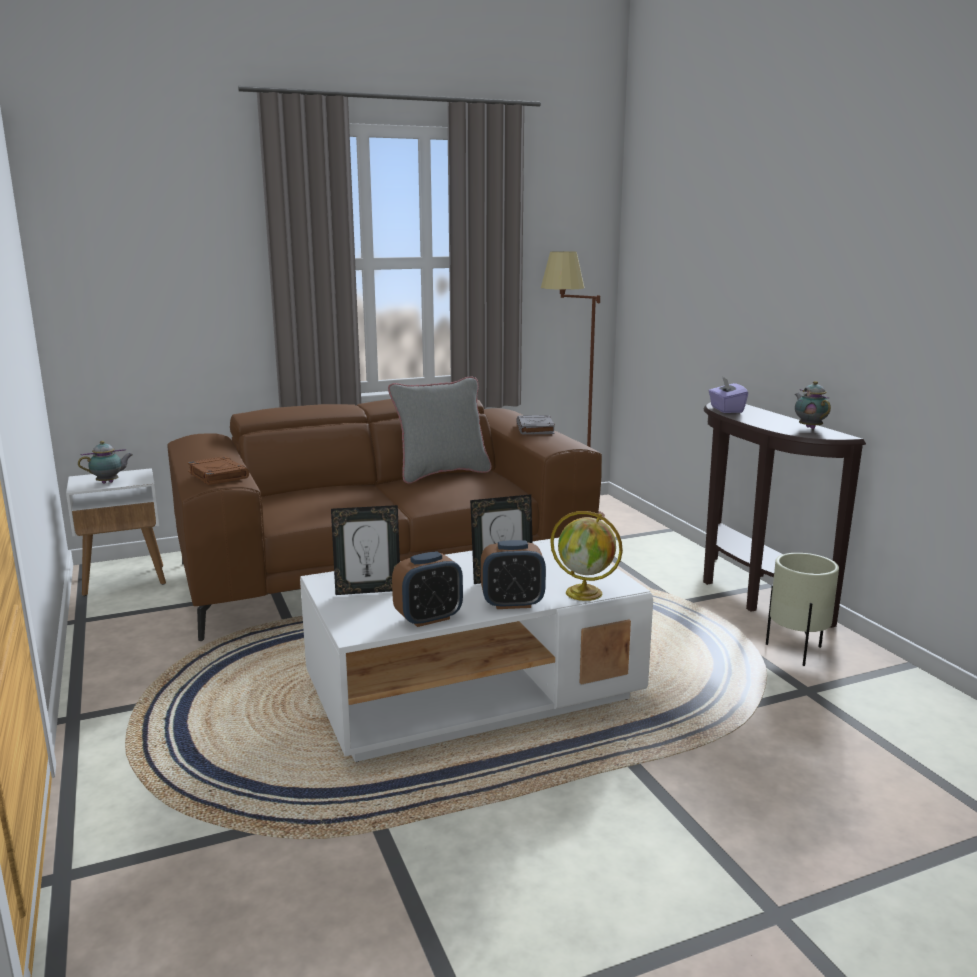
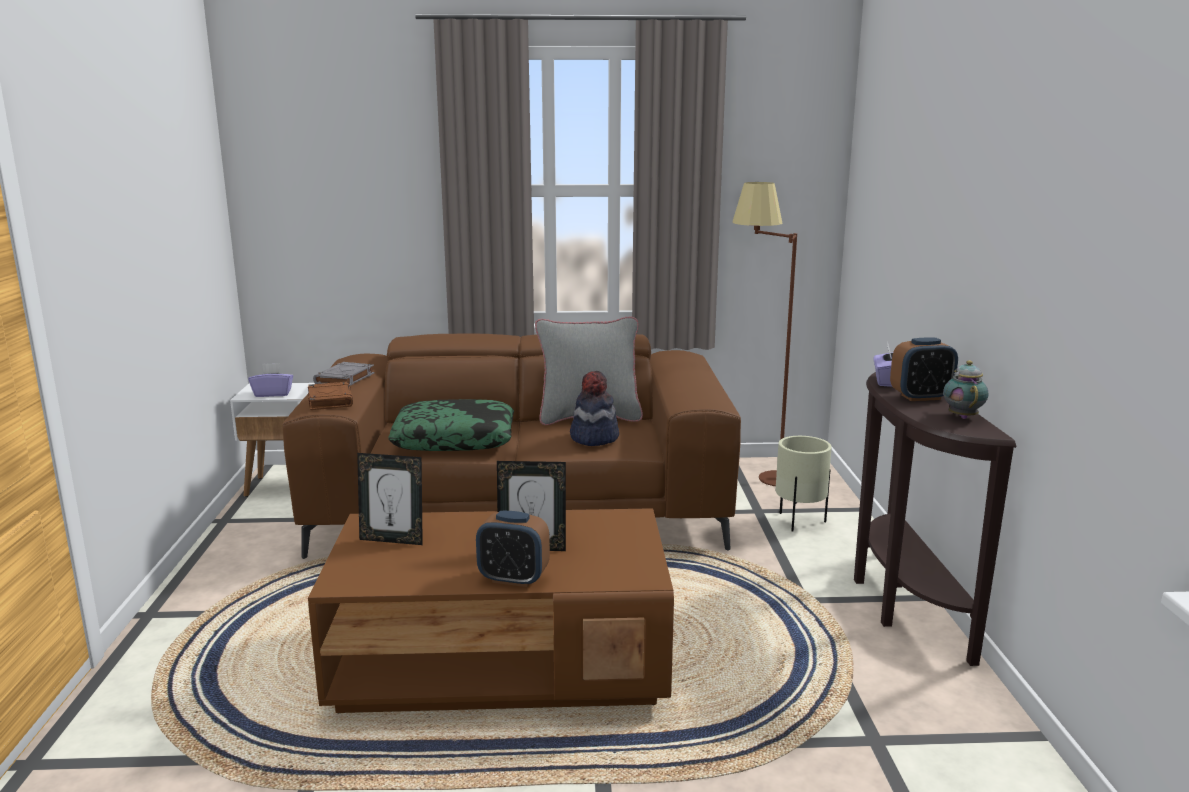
camera: 20 degrees right, 0 degrees up
teapot [78,441,133,483] -> purple tissue box [248,363,293,397]
white coffee table [300,538,653,762] -> brown coffee table [308,508,674,713]
alarm clock [392,551,463,627] -> alarm clock moved to [890,338,958,401]
grey book [516,415,555,434] -> grey book moved to [313,362,374,385]
globe [550,511,623,601] -> none
beige planter [766,553,839,666] -> beige planter moved to [776,436,832,532]
none -> pillow [388,399,514,451]
none -> hat [570,371,619,446]

